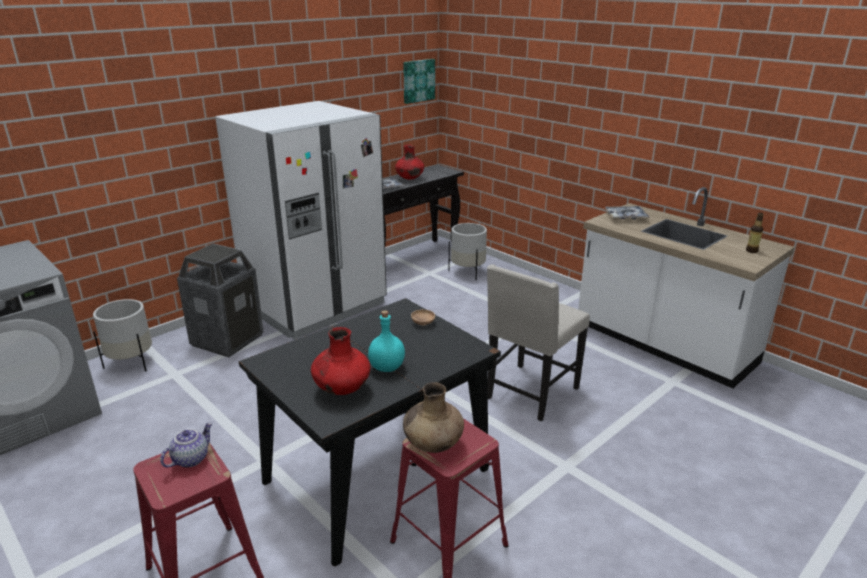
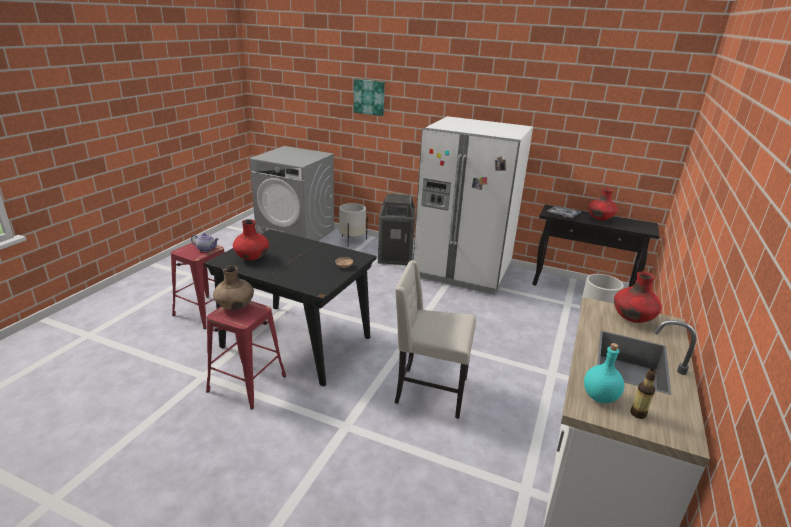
camera: 65 degrees right, 0 degrees up
turquoise bottle [368,310,405,372] -> turquoise bottle moved to [584,343,624,403]
picture [403,59,435,104] -> picture moved to [354,79,385,116]
tray [605,206,650,220] -> red vase [614,272,662,323]

